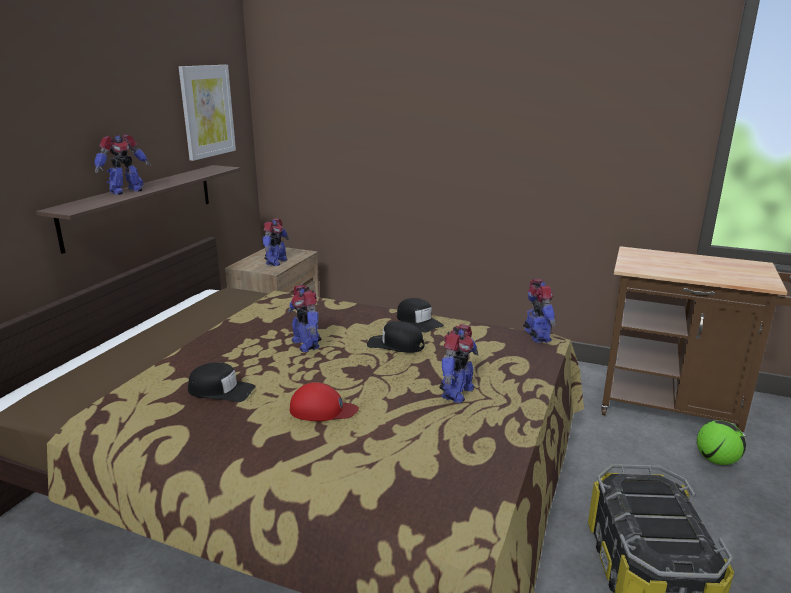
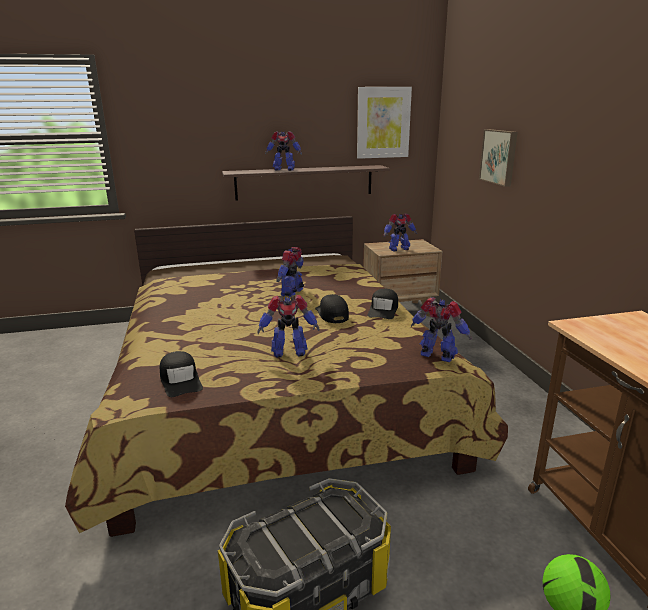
camera: 55 degrees right, 0 degrees up
black cap [188,362,256,402] -> black cap moved to [160,351,203,397]
red cap [290,382,359,421] -> none
toy robot [523,279,556,343] -> toy robot turned 105 degrees counterclockwise [411,297,472,362]
none -> picture [479,129,517,187]

